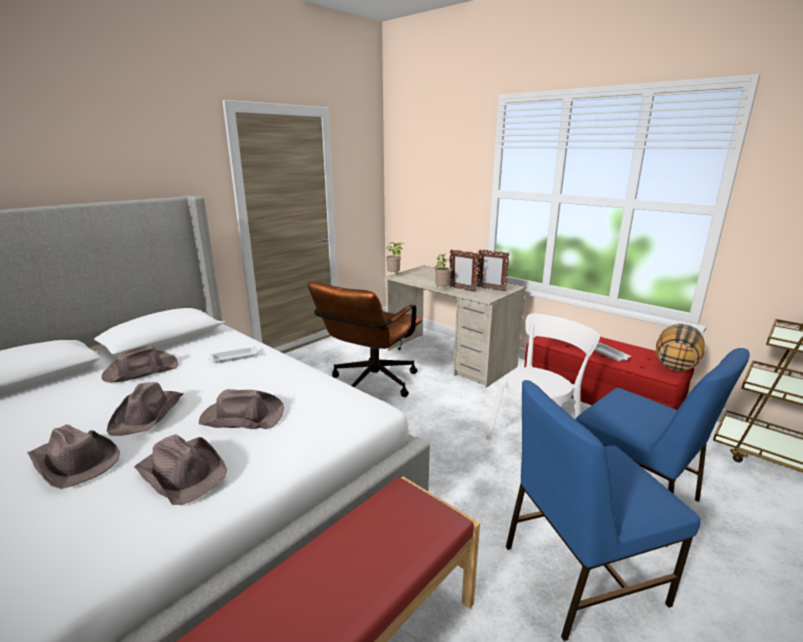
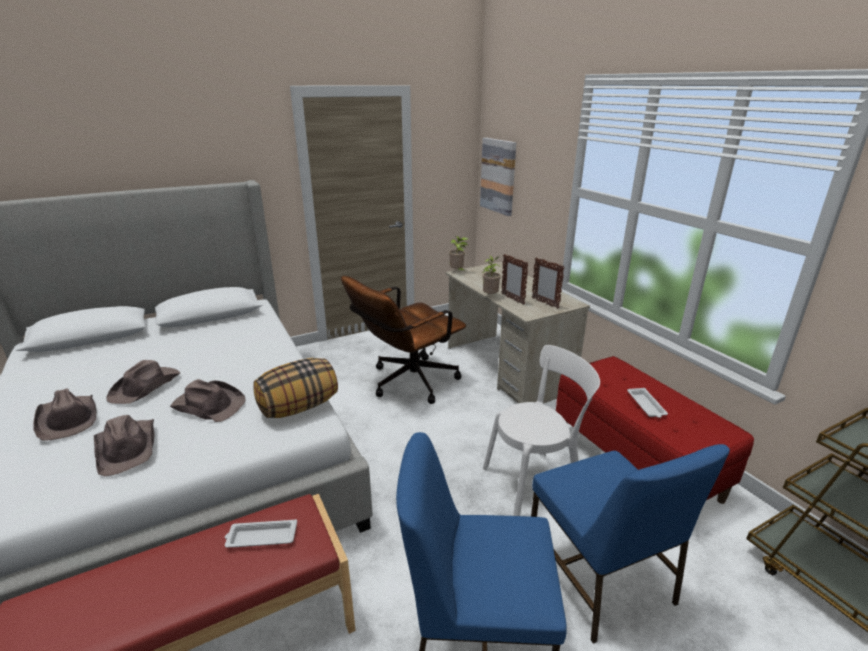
camera: 20 degrees right, 5 degrees up
brown hat [102,345,178,383] -> none
white tray [208,346,258,364] -> white tray moved to [225,519,297,548]
pillow [656,324,705,371] -> pillow moved to [253,358,338,418]
none -> picture [480,138,516,216]

